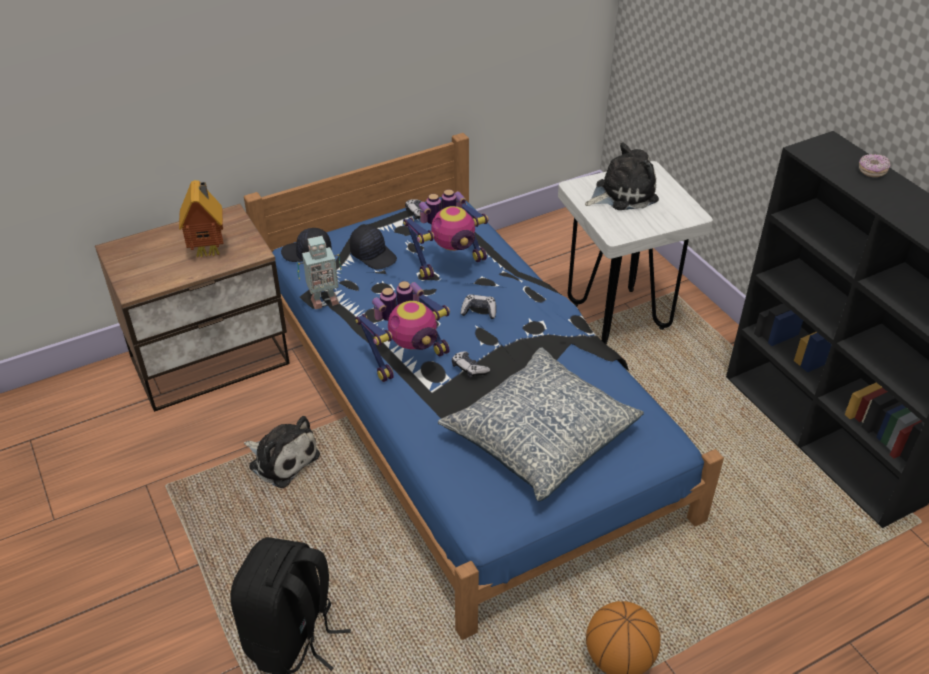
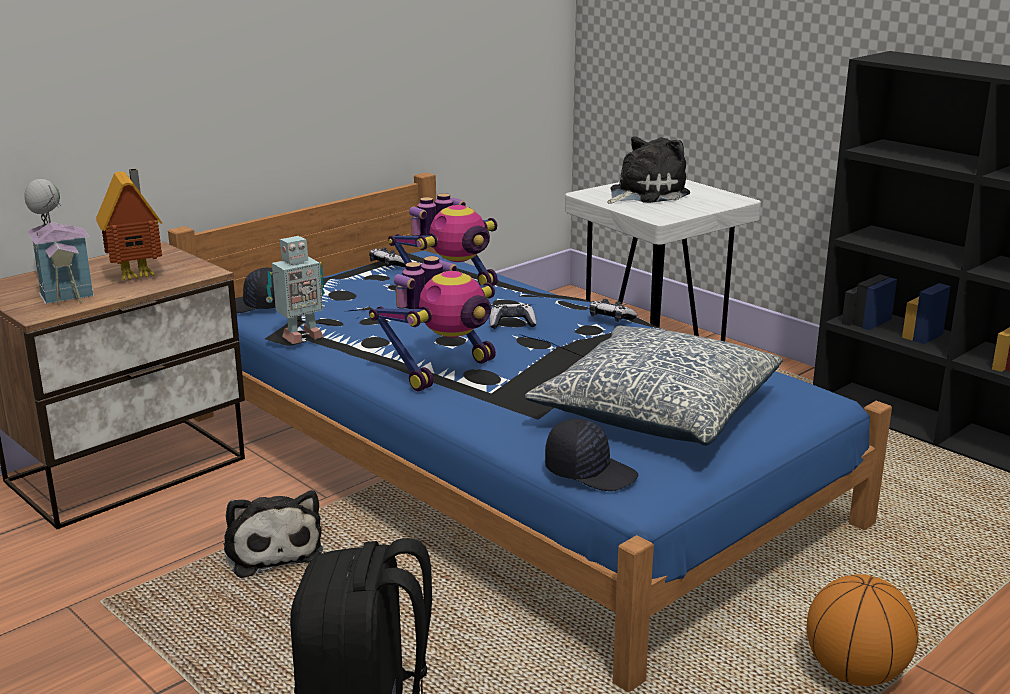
camera: 15 degrees left, 20 degrees down
plush toy [244,416,320,488] -> plush toy turned 45 degrees clockwise [223,490,323,578]
black cap [350,225,397,270] -> black cap moved to [545,419,638,491]
game controller [452,351,490,378] -> game controller moved to [589,299,637,322]
donut [859,154,891,177] -> none
none -> toy house [24,179,94,305]

